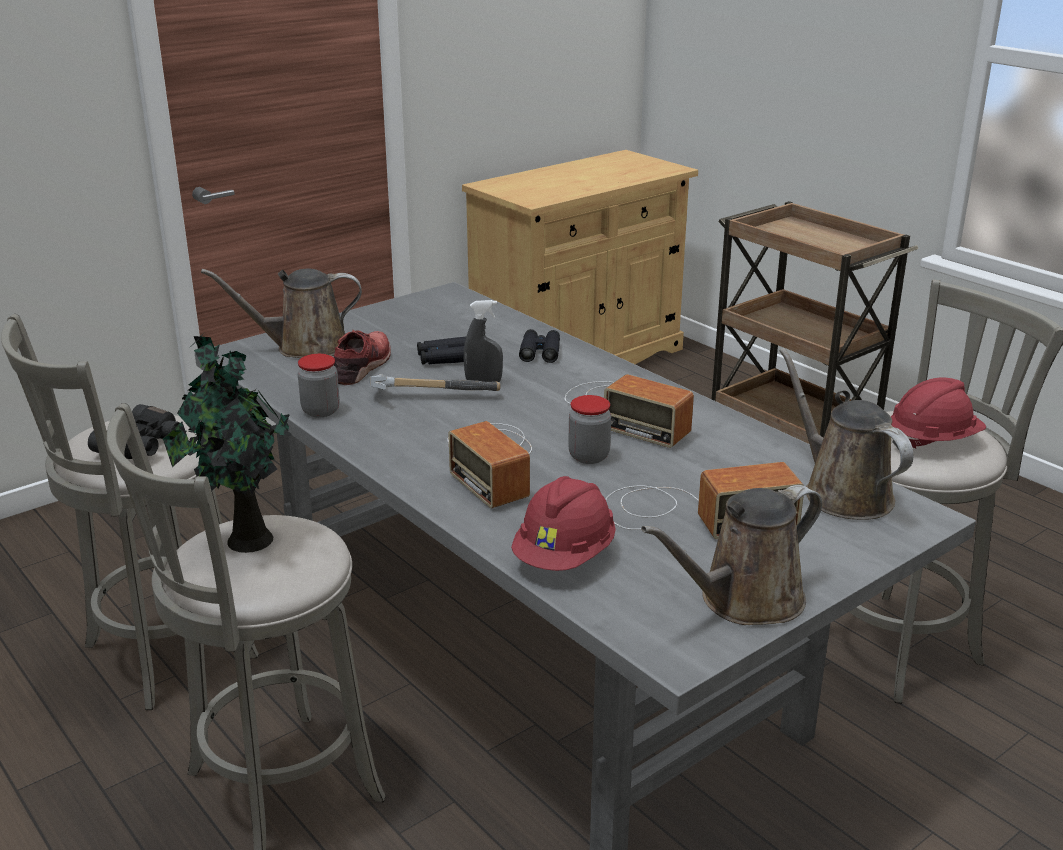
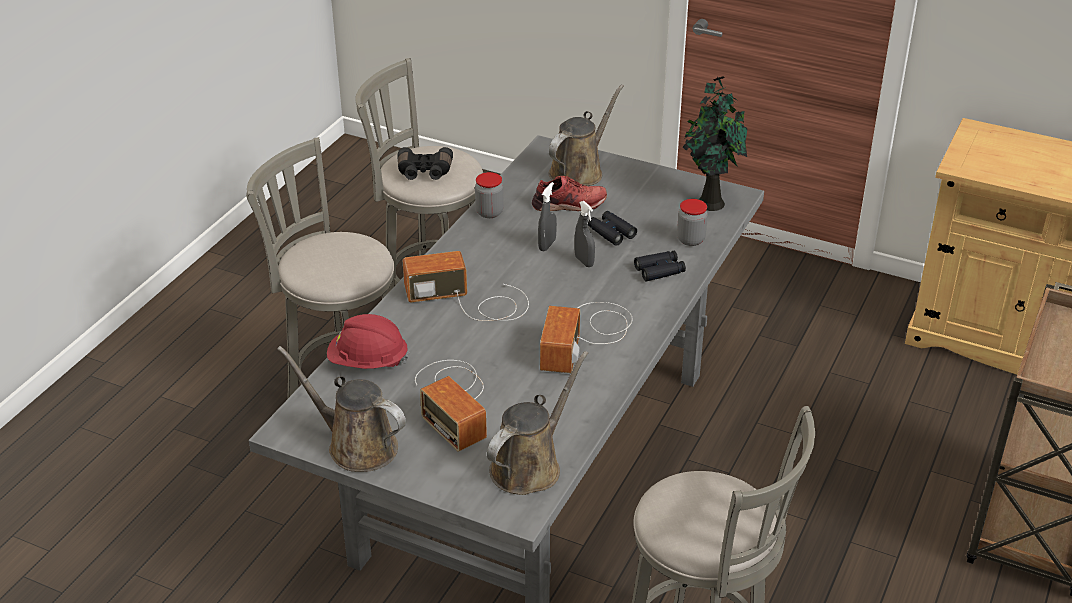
camera: 65 degrees right, 10 degrees up
potted plant [163,332,292,553] -> potted plant moved to [683,76,748,211]
brown watering can [201,269,362,358] -> brown watering can turned 75 degrees clockwise [549,84,624,186]
hammer [369,374,500,391] -> grey spray bottle [538,182,557,252]
radio [447,421,532,508] -> radio turned 45 degrees clockwise [403,251,529,321]
jar [568,395,611,464] -> jar moved to [677,199,708,246]
red hard hat [891,377,986,450] -> none

